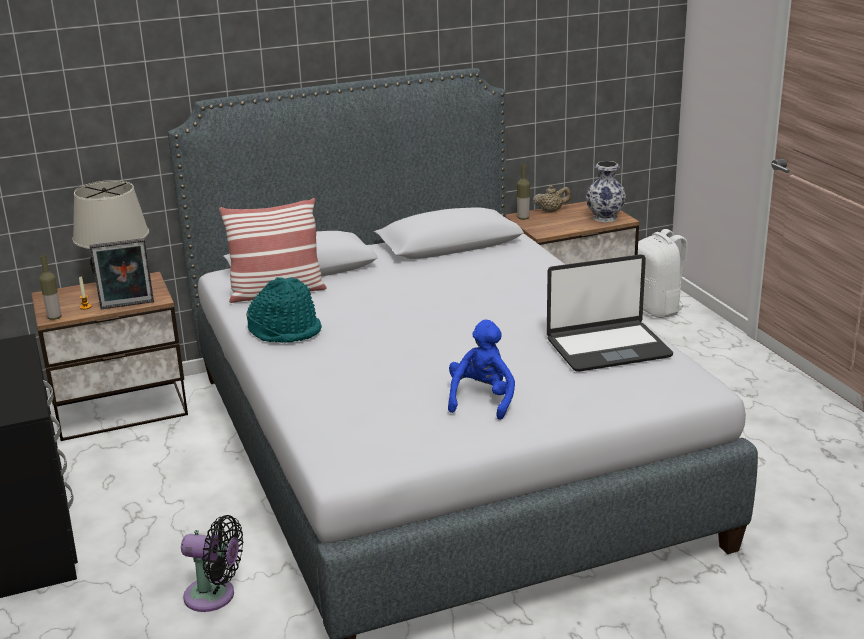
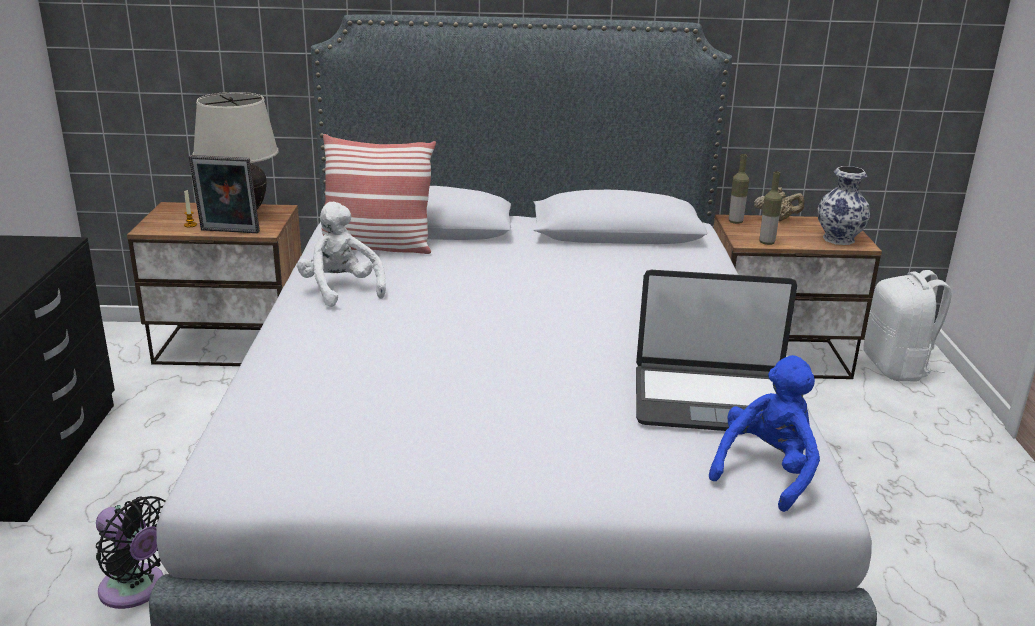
camera: 20 degrees right, 0 degrees up
bottle [39,255,61,320] -> bottle moved to [759,171,782,245]
turquoise hat [246,277,322,343] -> white plush toy [297,202,386,307]
blue plush toy [448,320,515,420] -> blue plush toy moved to [709,355,820,512]

